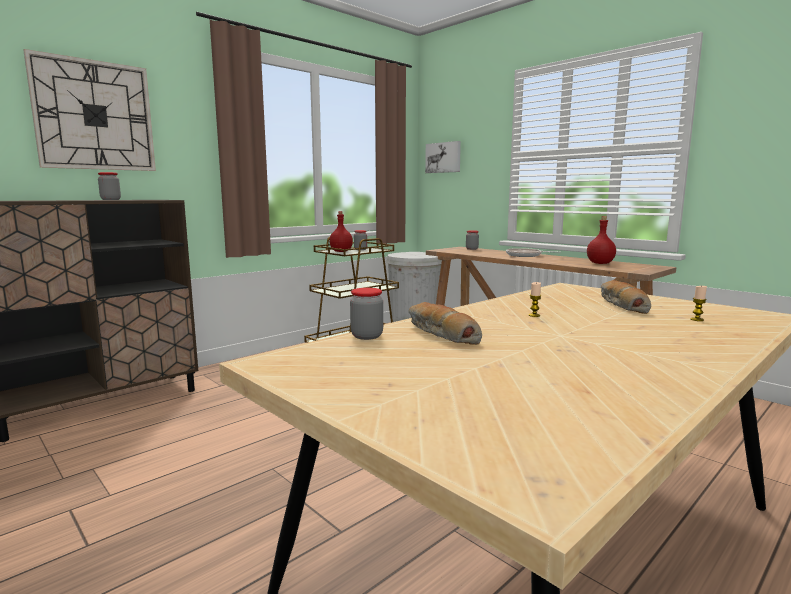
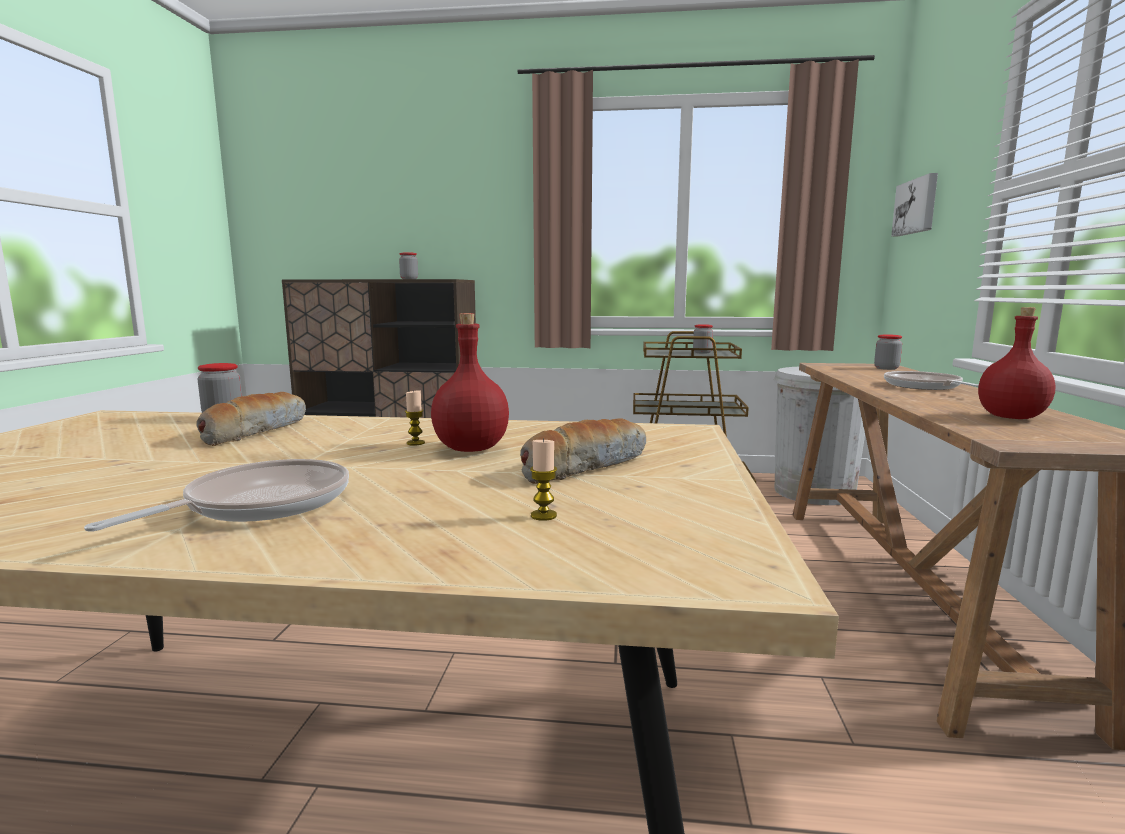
camera: 50 degrees right, 0 degrees up
wall clock [23,49,156,171] -> none
red bottle [329,211,353,252] -> red bottle moved to [431,313,509,452]
none -> frying pan [84,459,349,531]

